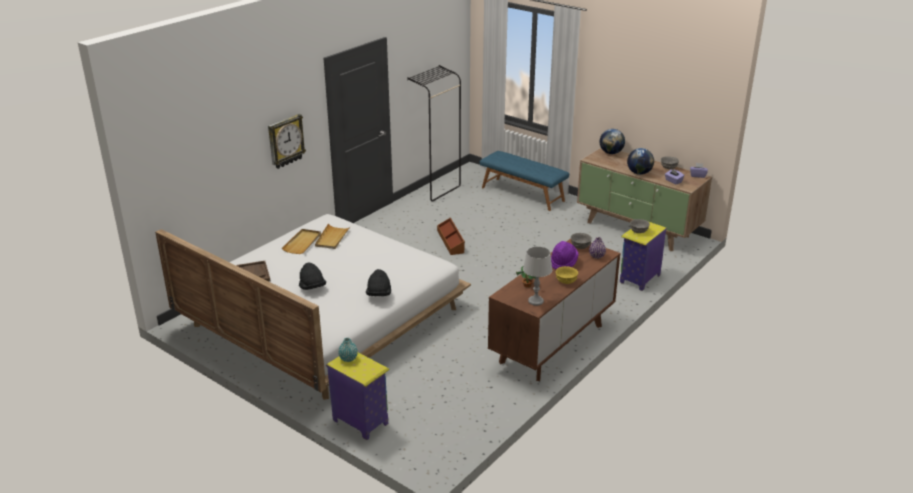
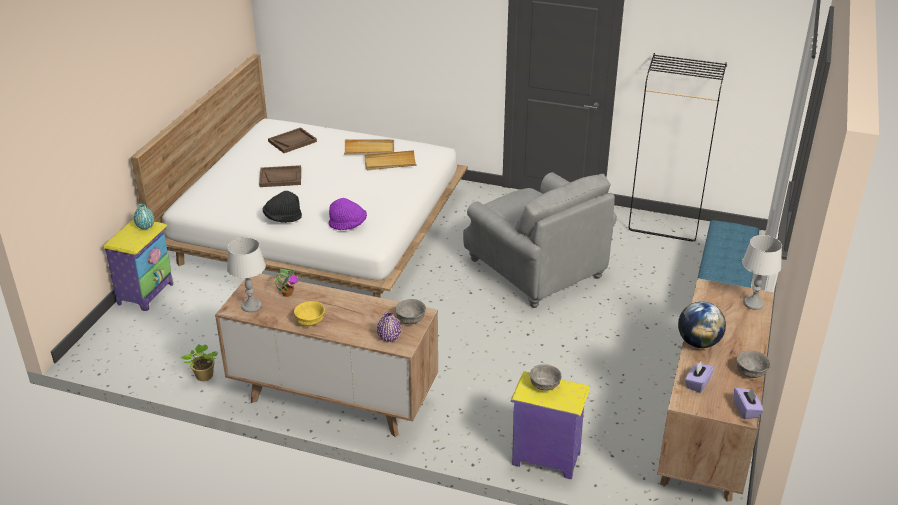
camera: 70 degrees right, 5 degrees up
wall clock [268,114,306,169] -> none
black hat [299,263,326,290] -> brown tray [259,165,301,187]
brown storage box [437,218,465,255] -> grey armchair [463,172,617,308]
brown dresser [488,239,620,381] -> green dresser [215,273,438,437]
purple hat [551,241,579,269] -> purple hat moved to [329,198,367,230]
globe [600,129,625,154] -> grey table lamp [742,235,782,310]
none -> potted plant [181,344,218,381]

